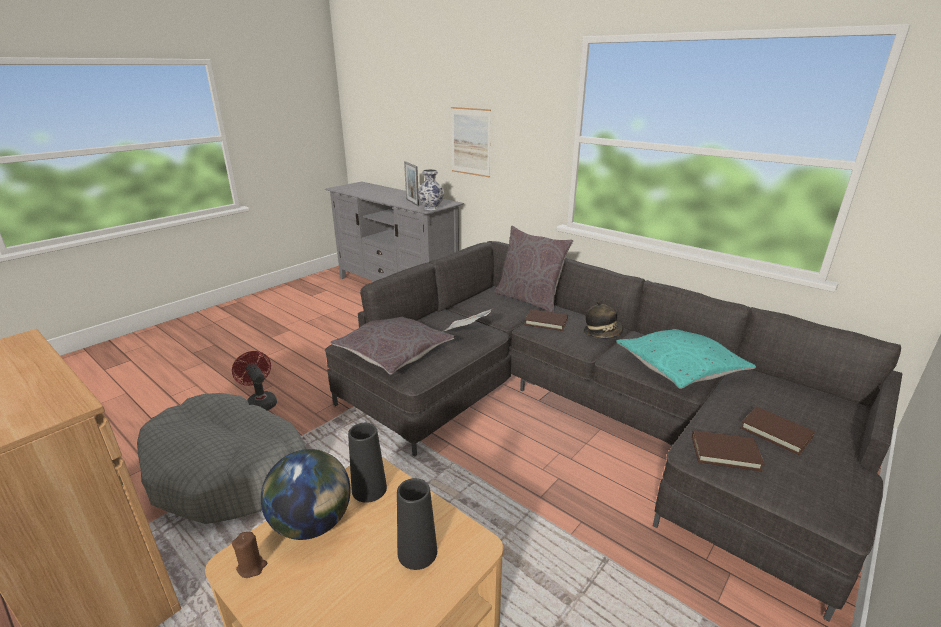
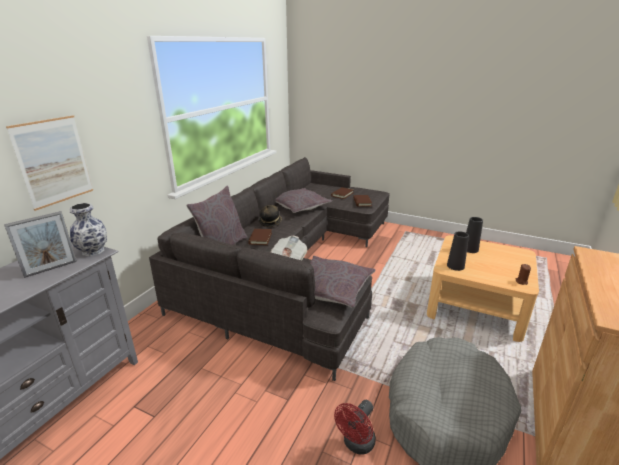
camera: 105 degrees left, 0 degrees up
globe [261,449,351,540] -> none
turquoise pillow [616,329,756,389] -> grey pillow [276,188,332,213]

